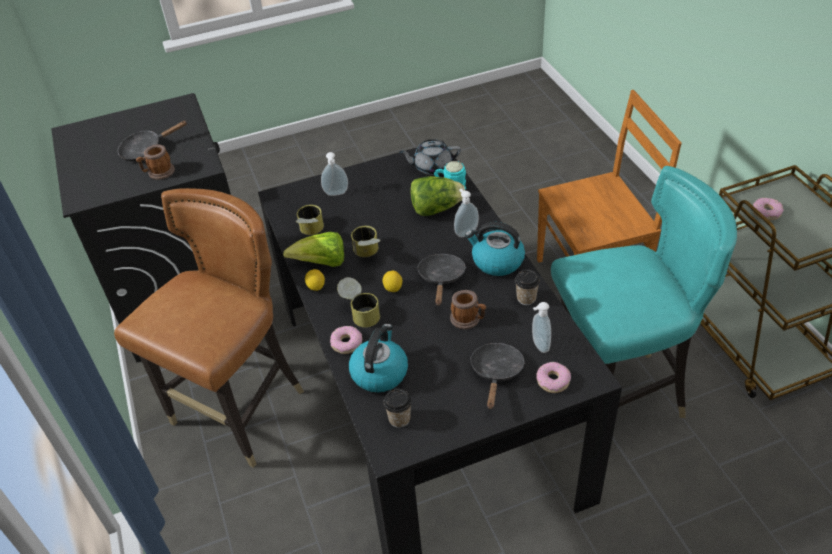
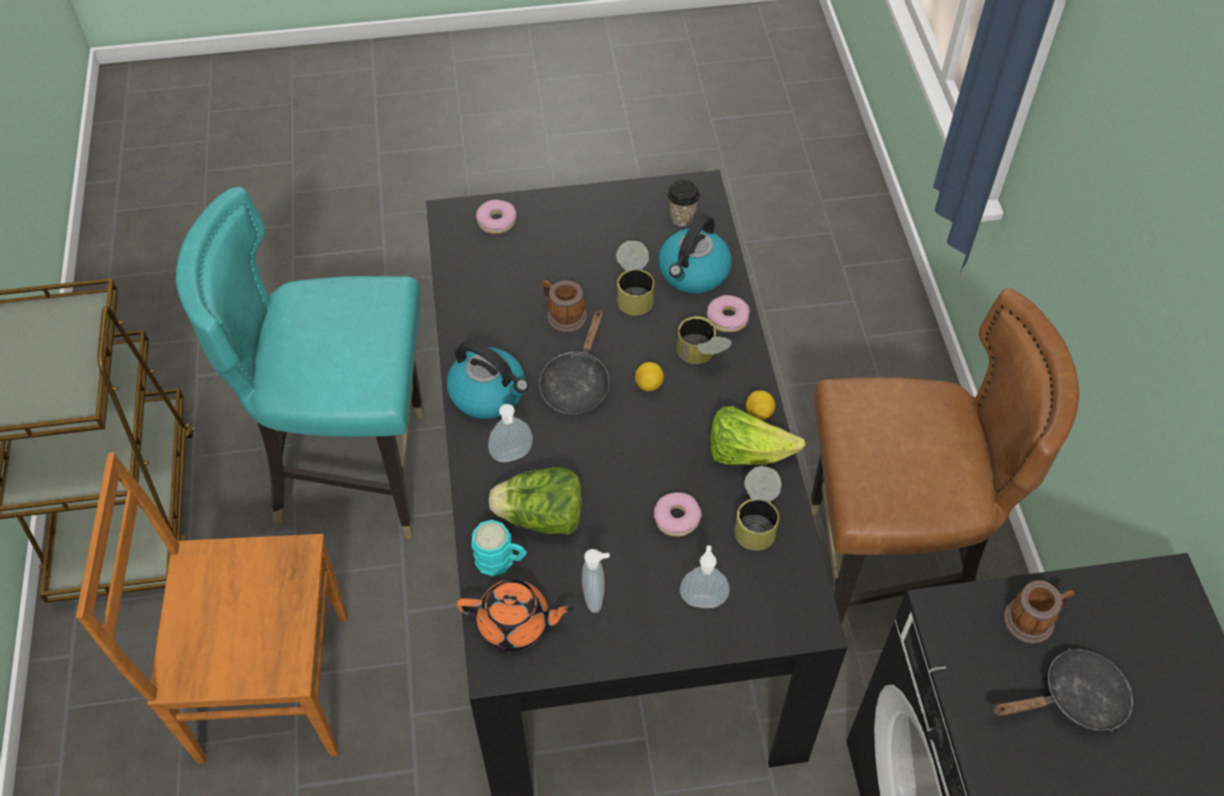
camera: 170 degrees left, 10 degrees up
brown chair [114,188,304,468] -> brown chair turned 135 degrees counterclockwise [810,288,1079,624]
can [351,226,381,257] -> can moved to [616,241,654,315]
grey teapot [399,139,461,175] -> orange teapot [457,579,574,651]
black frying pan [470,343,525,409] -> none
cup [515,269,540,305] -> none
soap dispenser [532,302,551,353] -> soap dispenser moved to [582,549,610,613]
donut [753,198,784,220] -> donut moved to [654,492,702,537]

